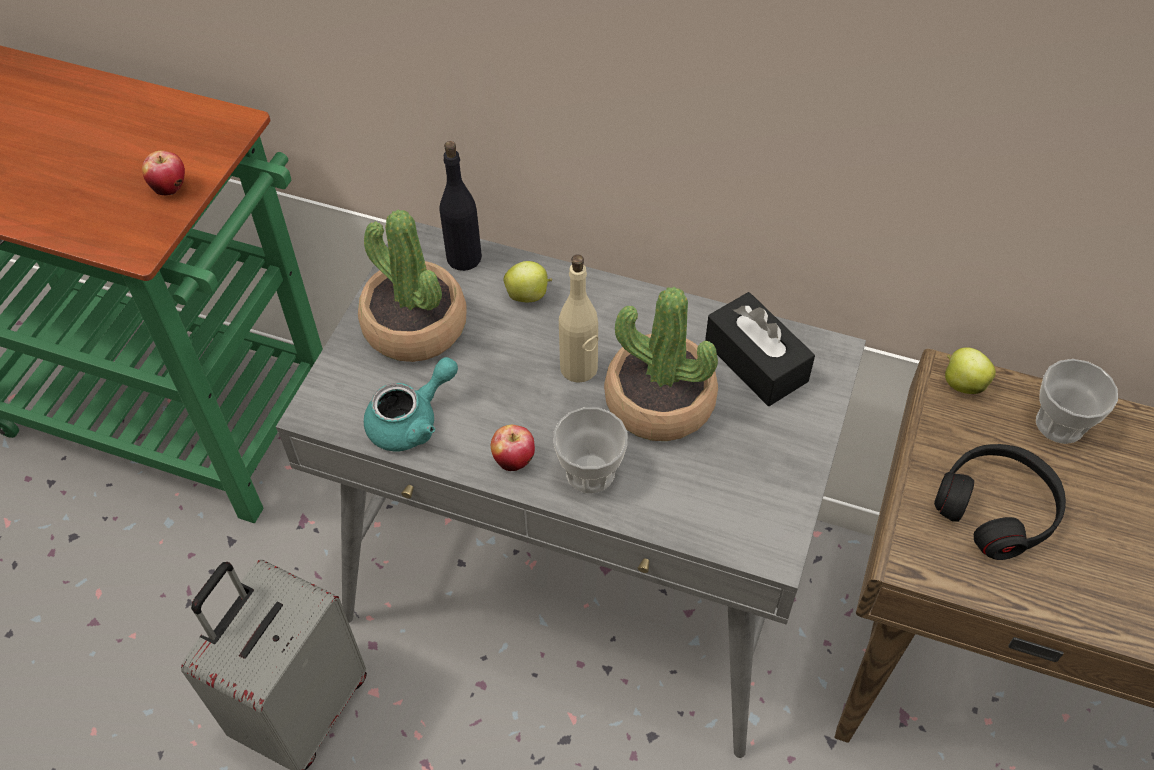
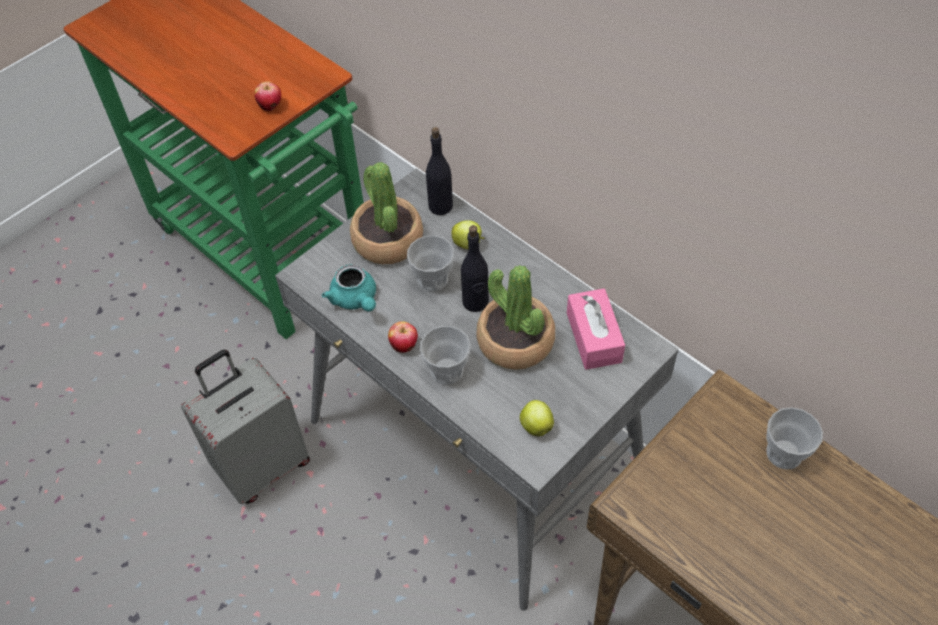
camera: 25 degrees right, 0 degrees up
turquoise teapot [364,357,458,451] -> turquoise teapot turned 75 degrees clockwise [322,264,376,311]
beige bottle [559,254,599,383] -> black bottle [461,225,489,312]
black tissue box [705,292,815,406] -> pink tissue box [567,288,625,370]
black headphones [934,444,1066,560] -> none
apple [945,347,996,394] -> apple moved to [520,400,554,436]
none -> cup [407,235,454,291]

